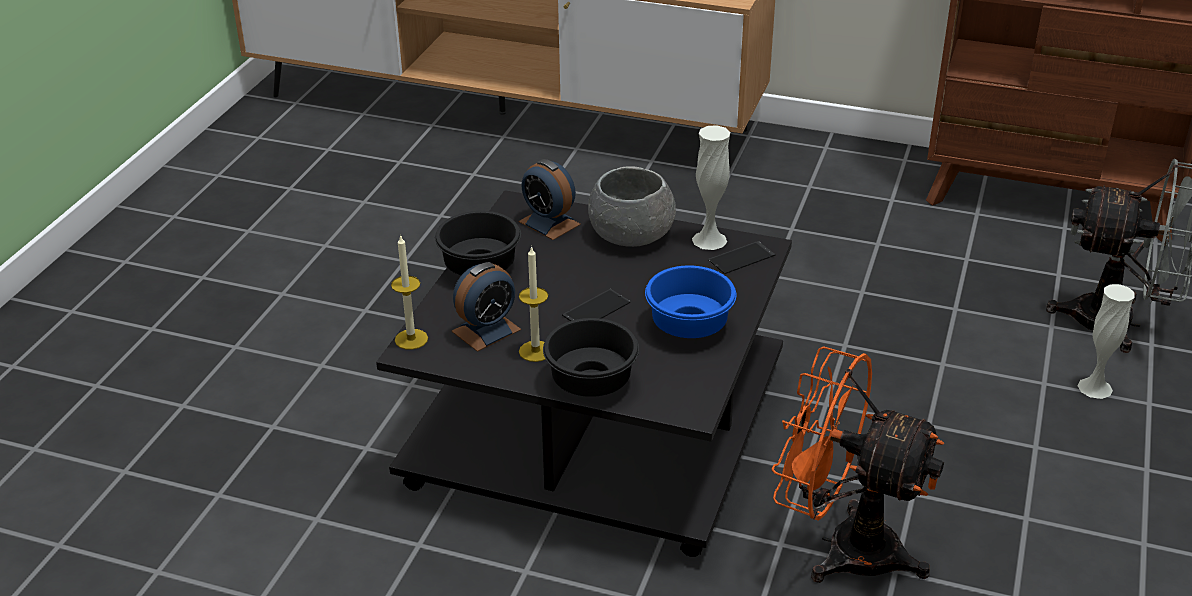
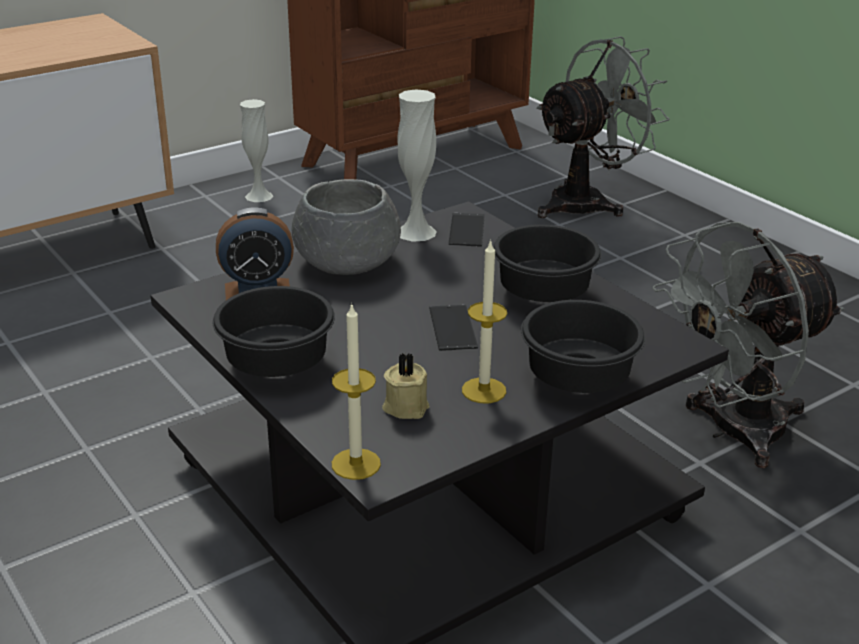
camera: 55 degrees left, 5 degrees down
alarm clock [452,262,521,352] -> beige candle [382,353,429,419]
blue bowl [645,266,736,338] -> black bowl [493,225,601,302]
orange fan [772,346,944,583] -> grey fan [652,222,844,468]
white vase [1077,284,1135,399] -> white vase moved to [240,99,273,202]

